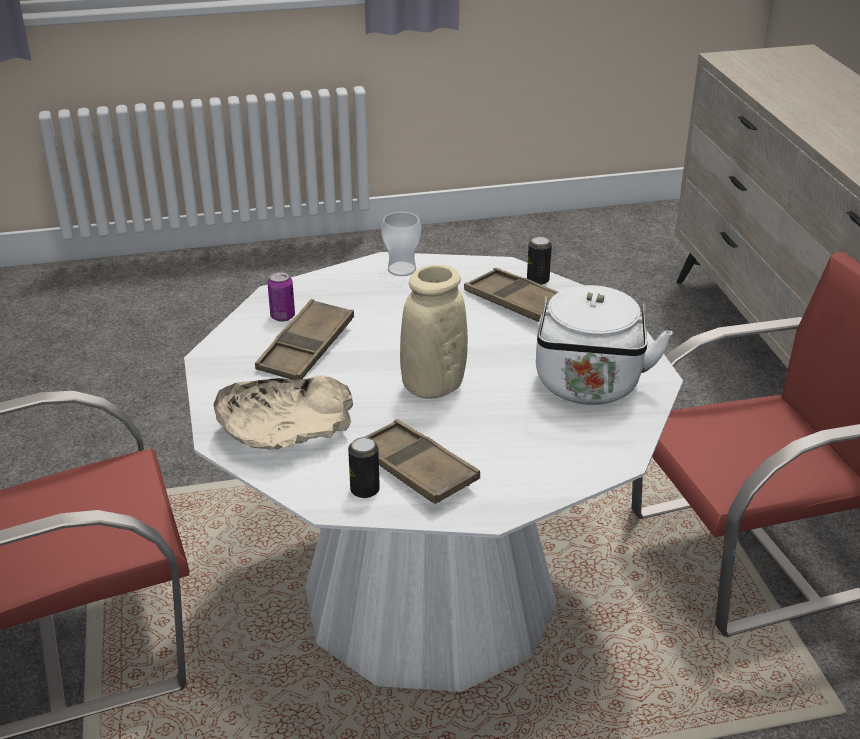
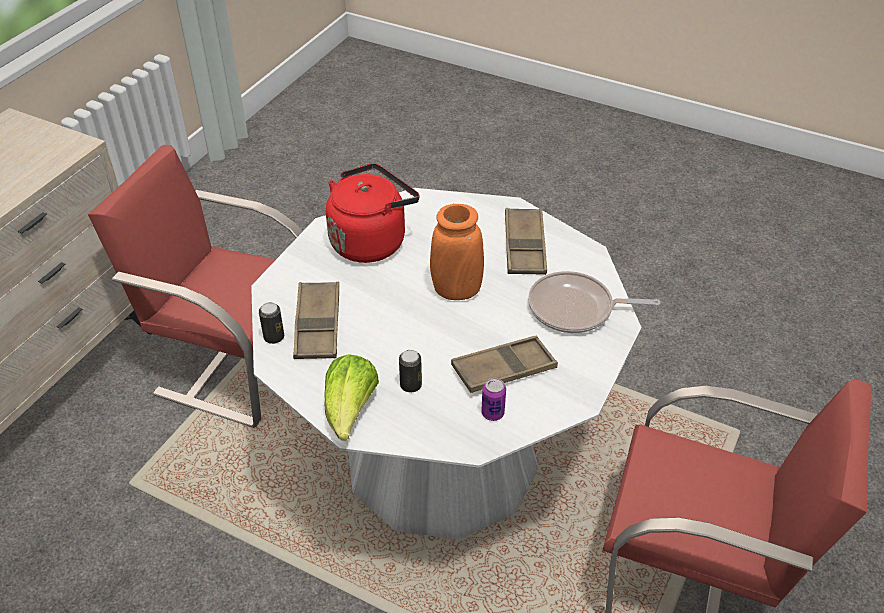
camera: 140 degrees left, 10 degrees up
beige bowl [213,375,353,450] -> frying pan [528,271,661,333]
can [348,437,380,498] -> can moved to [399,350,422,392]
cup [381,212,421,276] -> lettuce [324,354,379,440]
beige vase [400,265,468,399] -> orange vase [430,204,484,300]
white kettle [536,285,673,405] -> red kettle [326,163,419,263]

